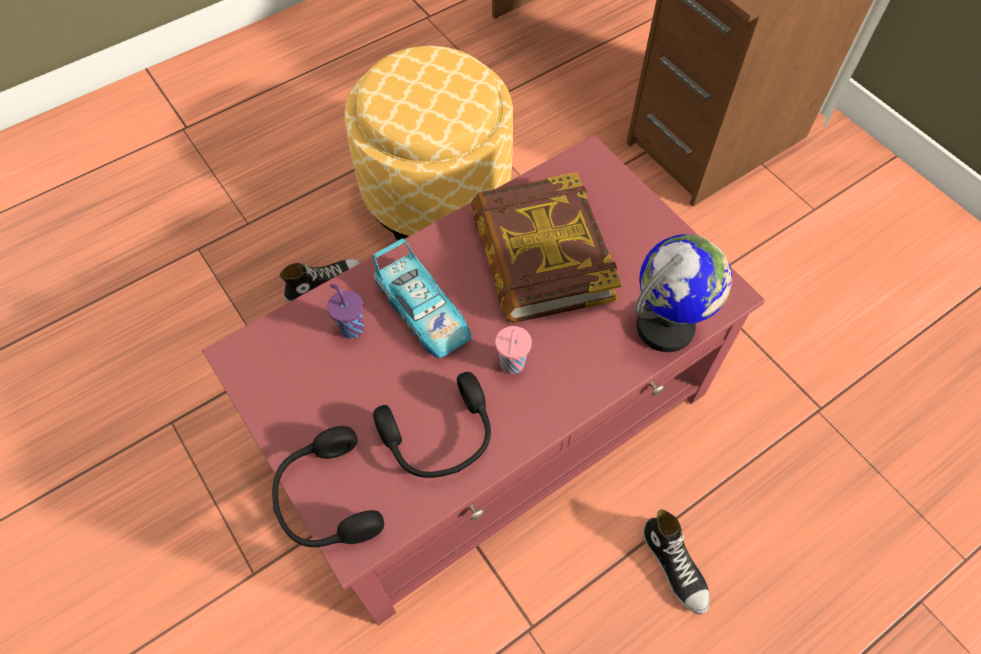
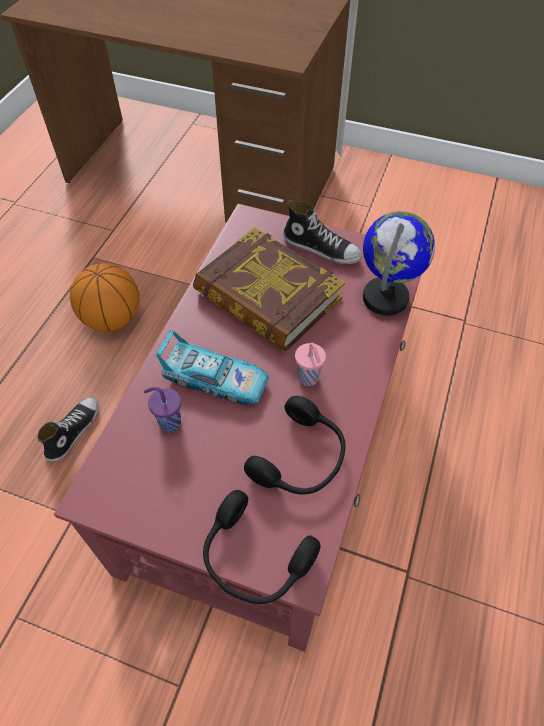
camera: 35 degrees left, 5 degrees down
ottoman [345,46,513,240] -> basketball [70,263,140,331]
shoe [643,509,710,614] -> shoe moved to [283,201,362,264]

